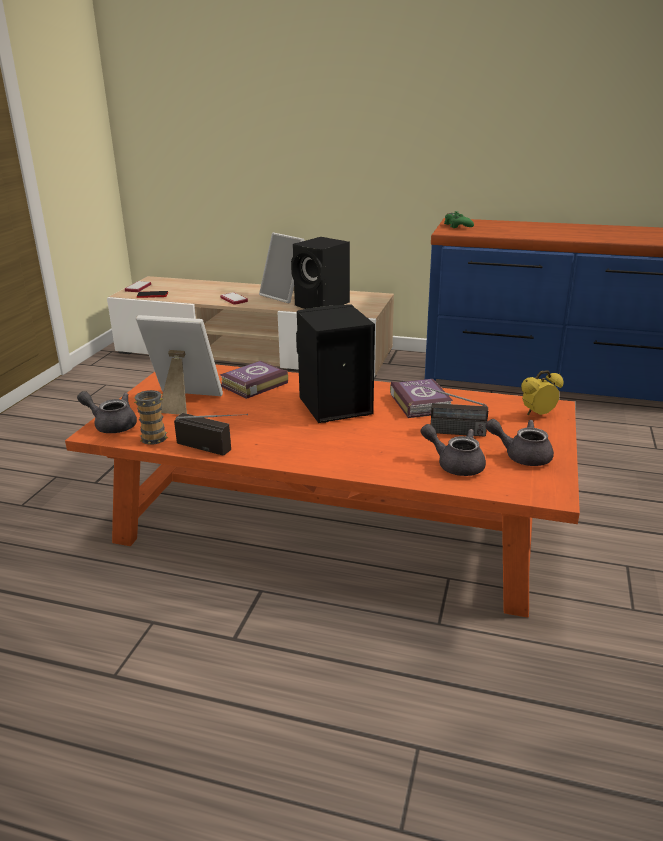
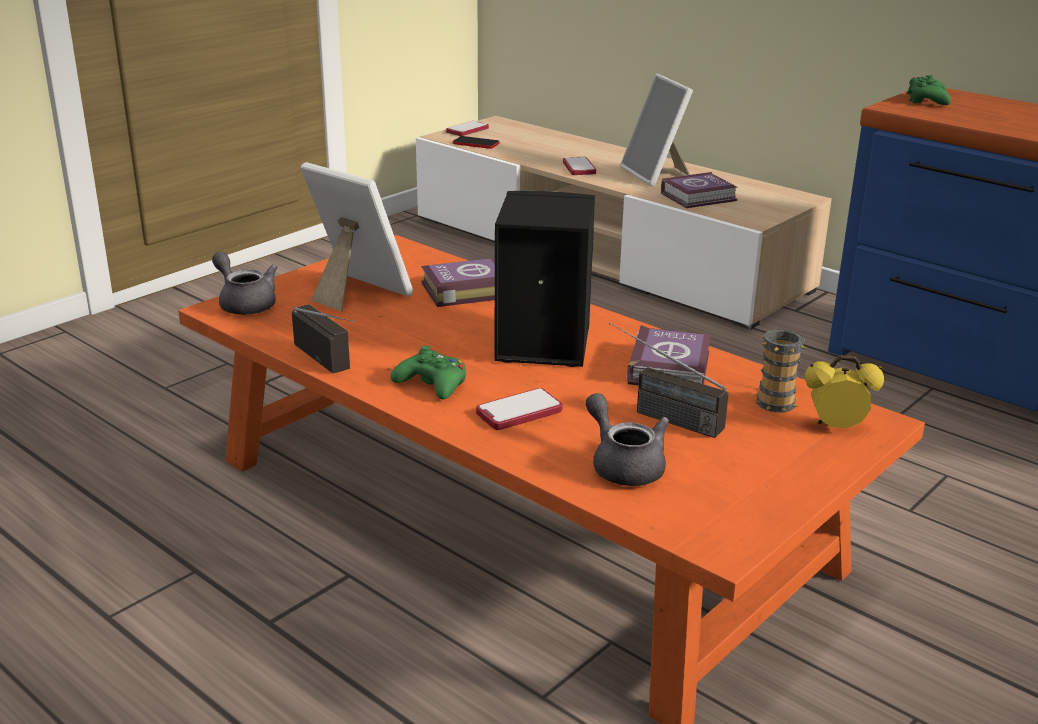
camera: 25 degrees right, 0 degrees up
mug [134,390,168,445] -> mug moved to [754,329,806,413]
black speaker [291,237,350,309] -> book [661,172,738,208]
grey teapot [486,419,554,466] -> none
none -> green game controller [391,346,466,400]
none -> phone [476,388,562,430]

